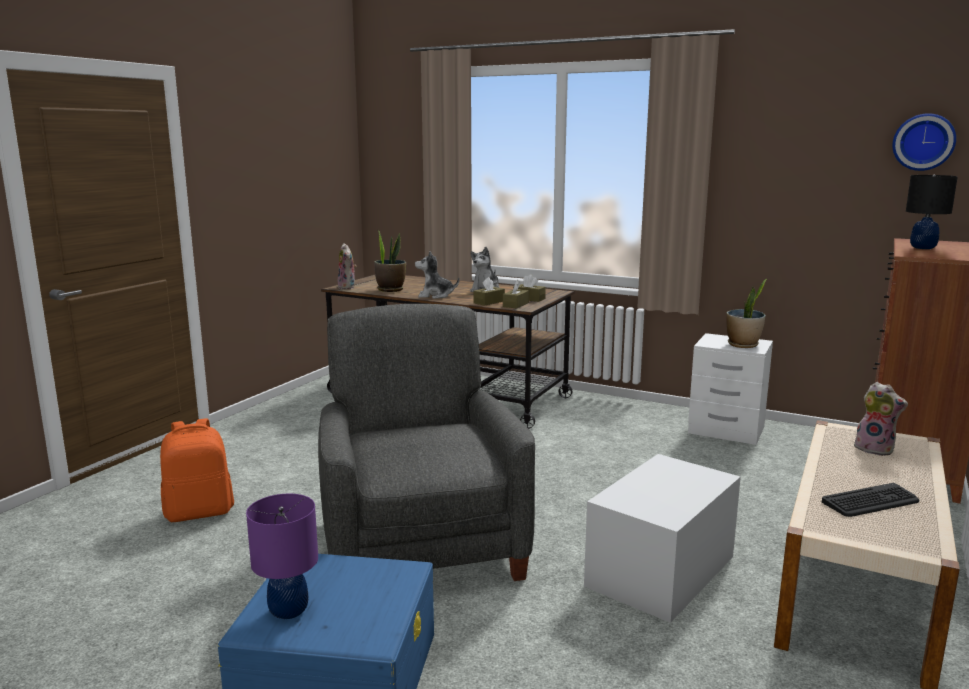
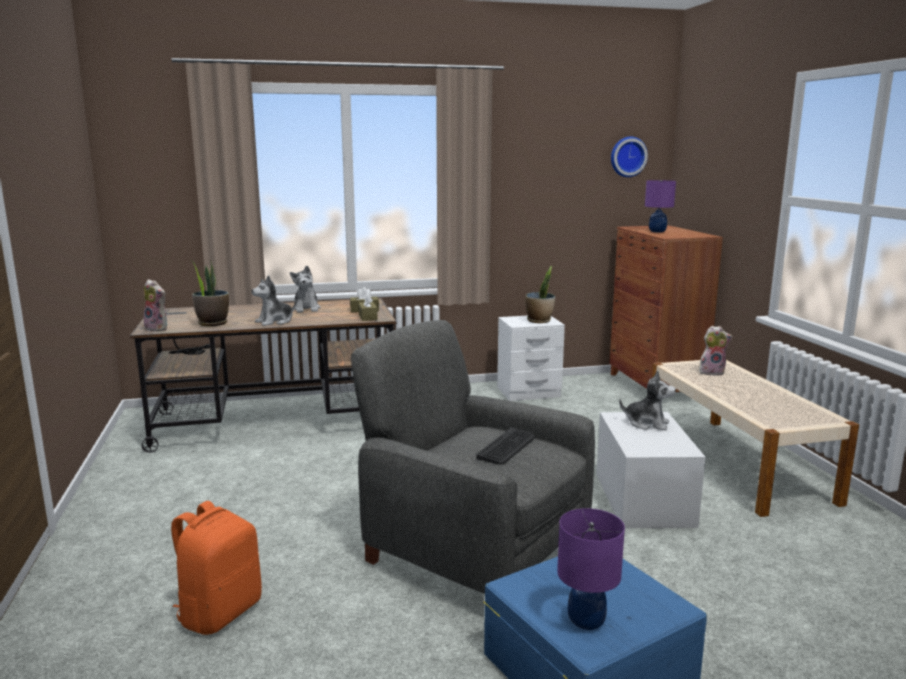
camera: 40 degrees left, 0 degrees up
brown tissue box [474,277,505,306] -> none
keyboard [822,483,919,517] -> keyboard moved to [476,428,535,465]
black table lamp [906,175,958,249] -> purple table lamp [645,180,676,233]
none -> plush toy [619,370,676,430]

